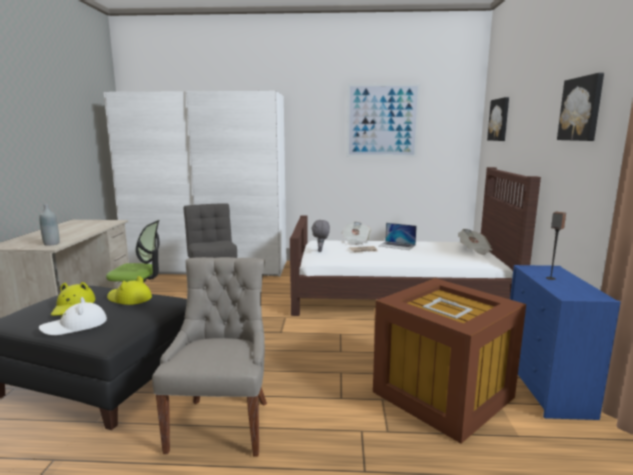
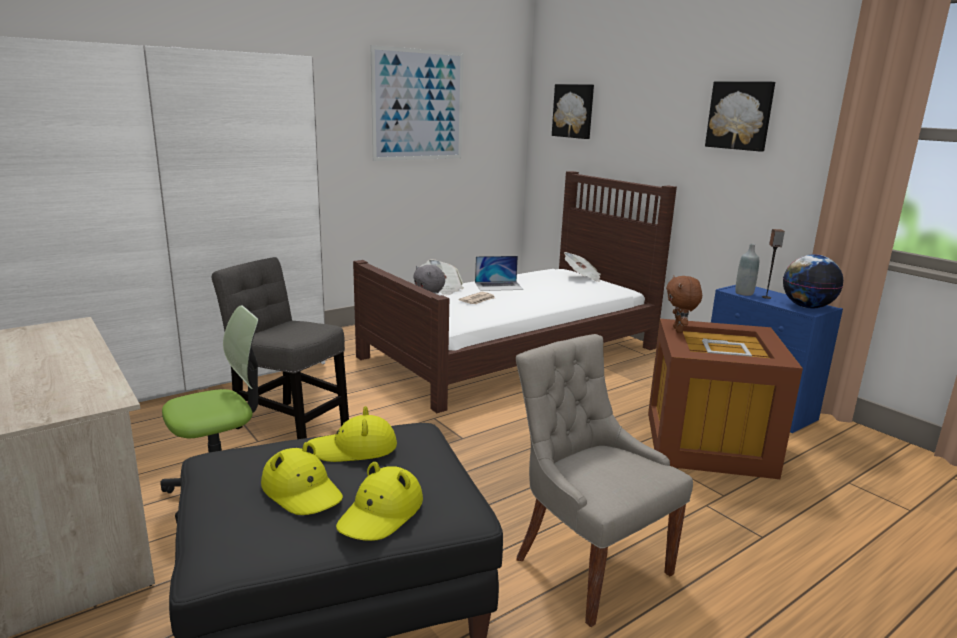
camera: 40 degrees left, 5 degrees up
grey bottle [39,204,60,246] -> grey bottle moved to [735,244,759,296]
white hat [39,297,107,335] -> yellow hat [336,462,423,541]
none -> brown plush toy [666,275,702,333]
none -> globe [783,254,843,308]

